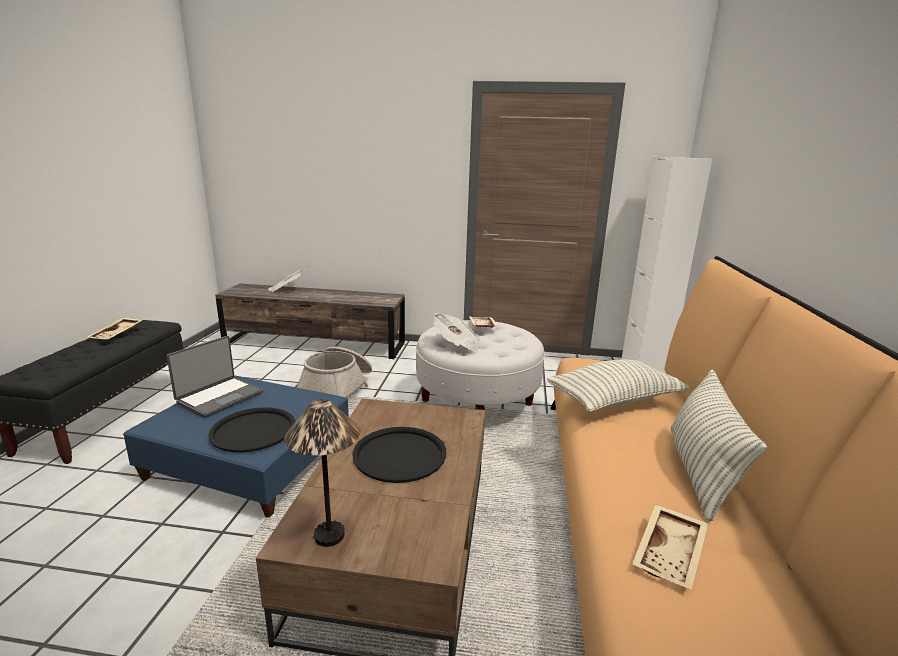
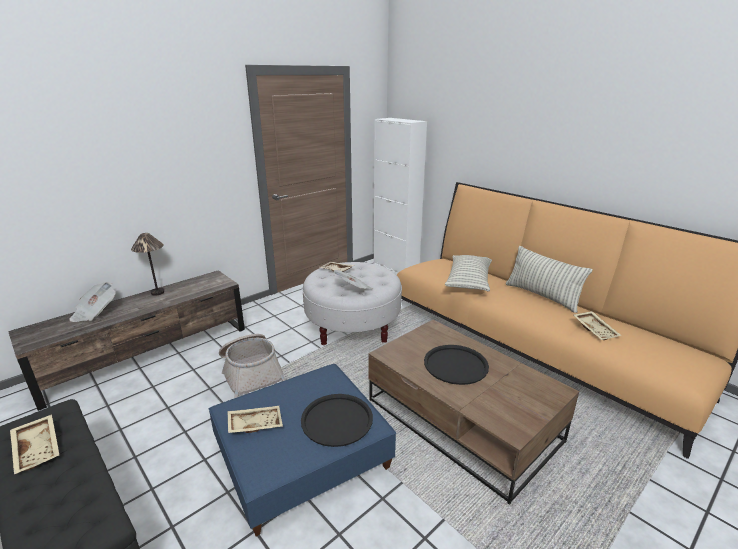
camera: 50 degrees left, 5 degrees up
laptop [167,336,263,418] -> beige tray [227,406,283,433]
table lamp [284,399,360,547] -> table lamp moved to [131,233,164,296]

